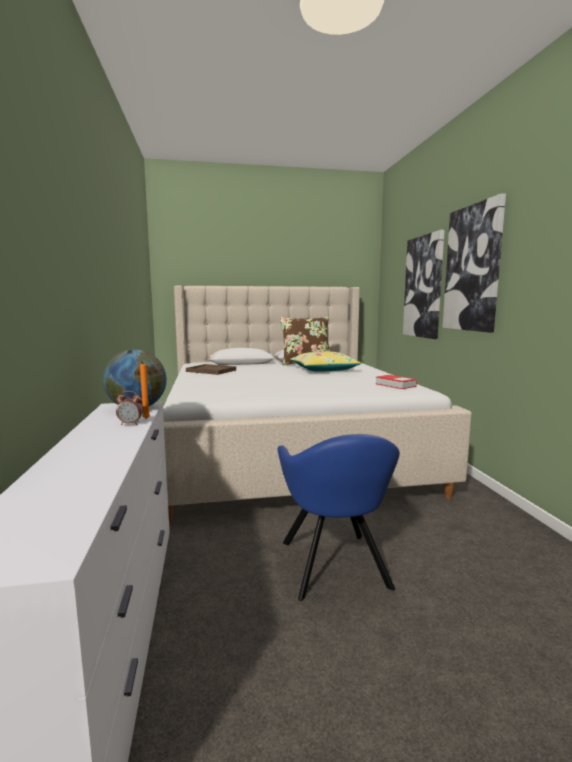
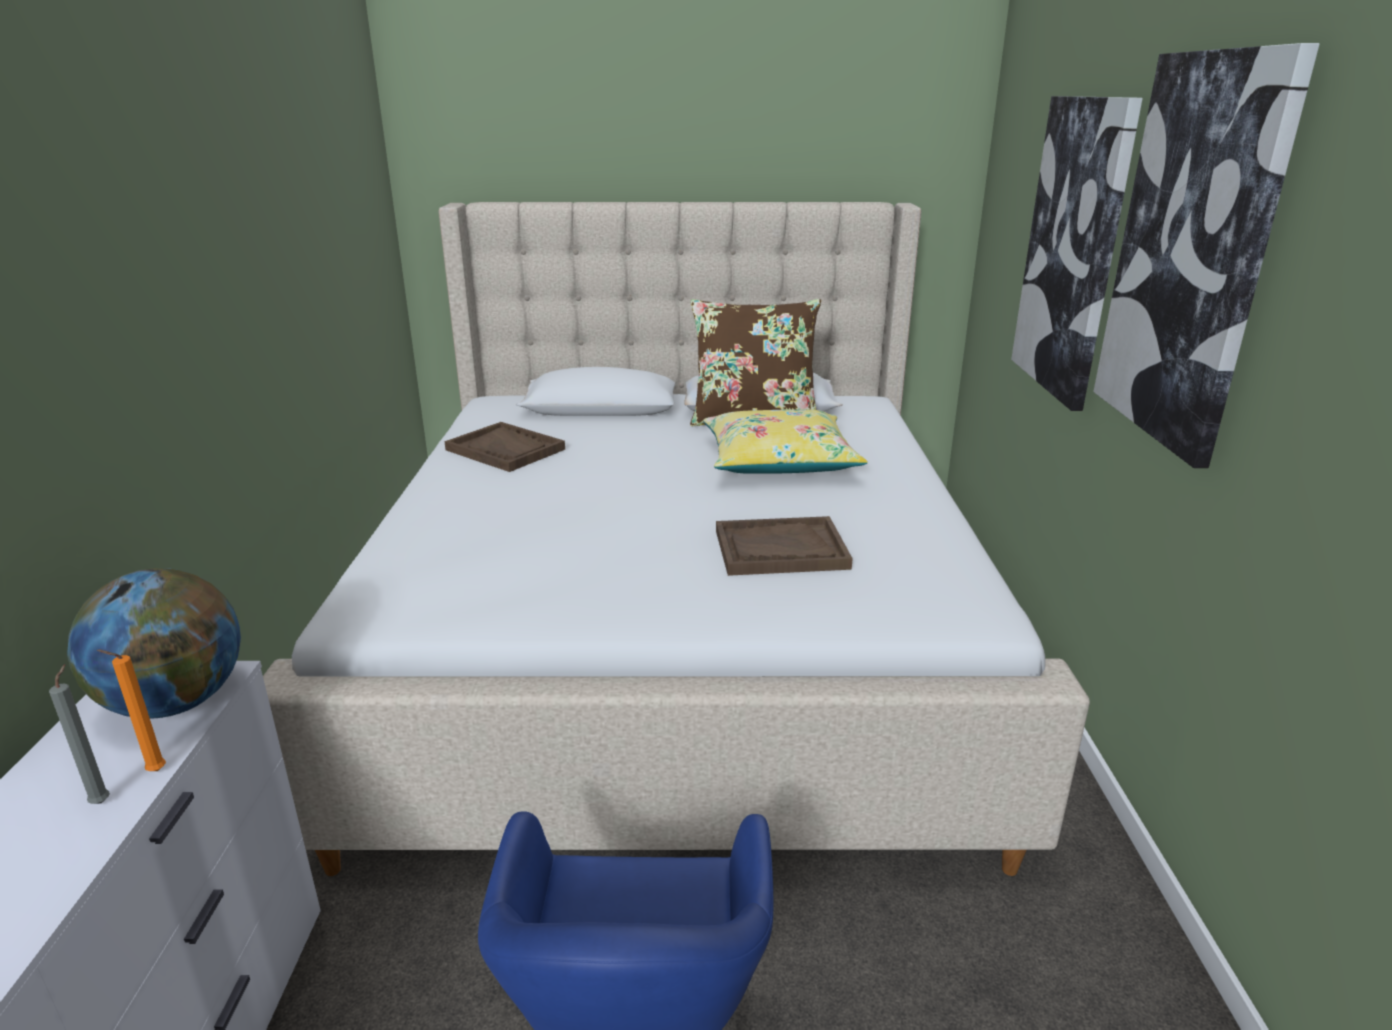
camera: 10 degrees right, 15 degrees up
alarm clock [116,391,143,425] -> grey candle [49,664,110,804]
book [375,375,417,389] -> none
none -> brown tray [716,516,853,576]

